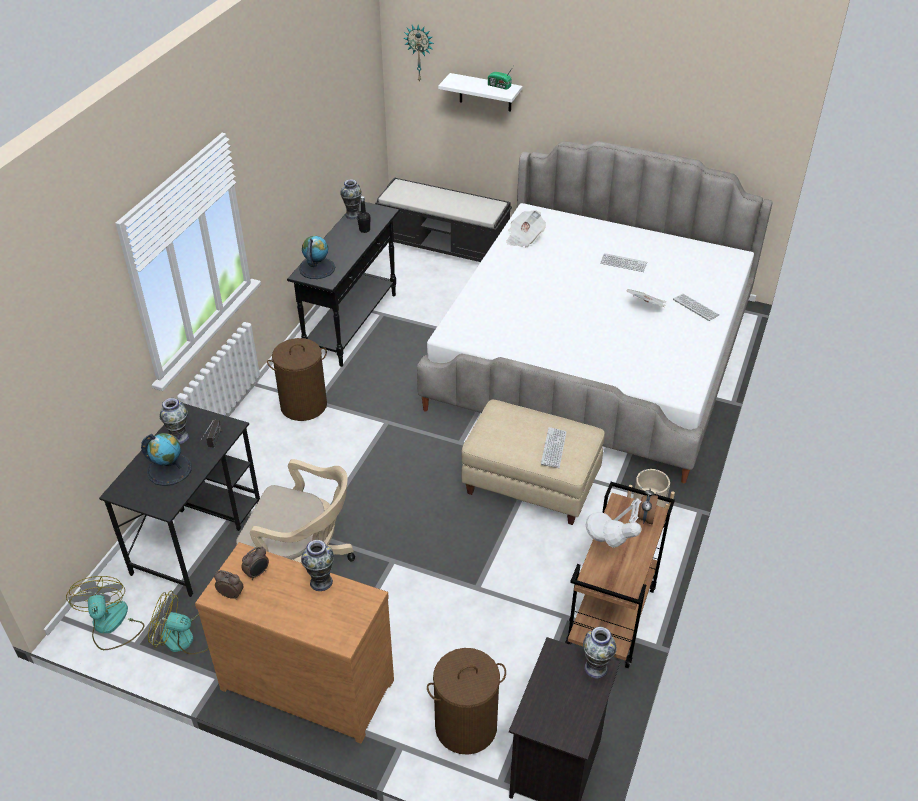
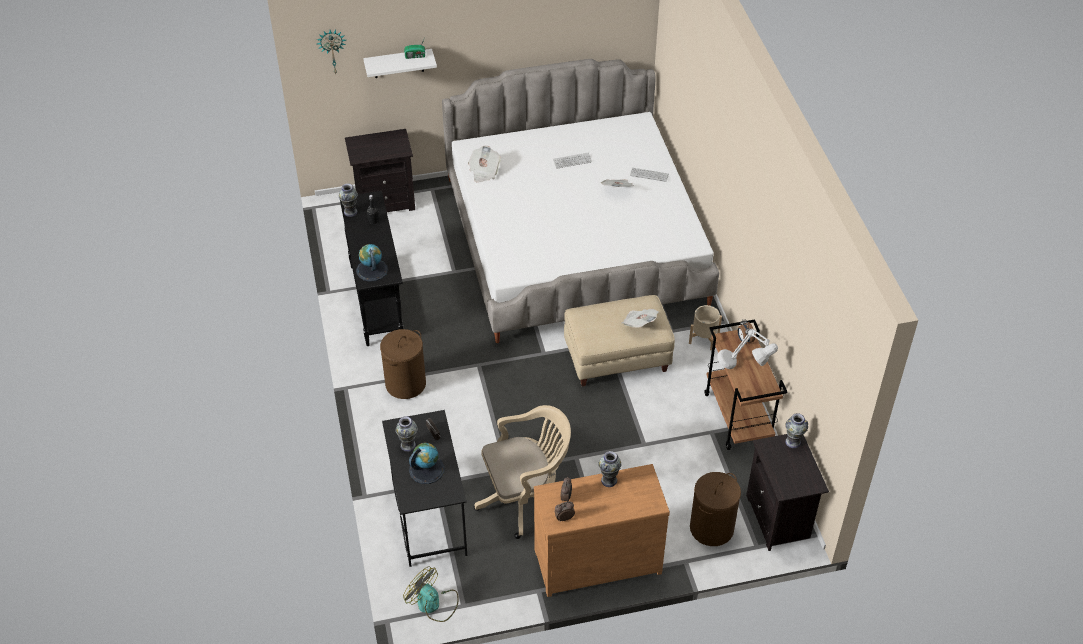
camera: 35 degrees left, 5 degrees up
fan [148,591,209,655] -> none
black bench [375,177,512,262] -> black nightstand [345,129,415,212]
keyboard [541,427,567,468] -> newspaper [622,309,659,328]

